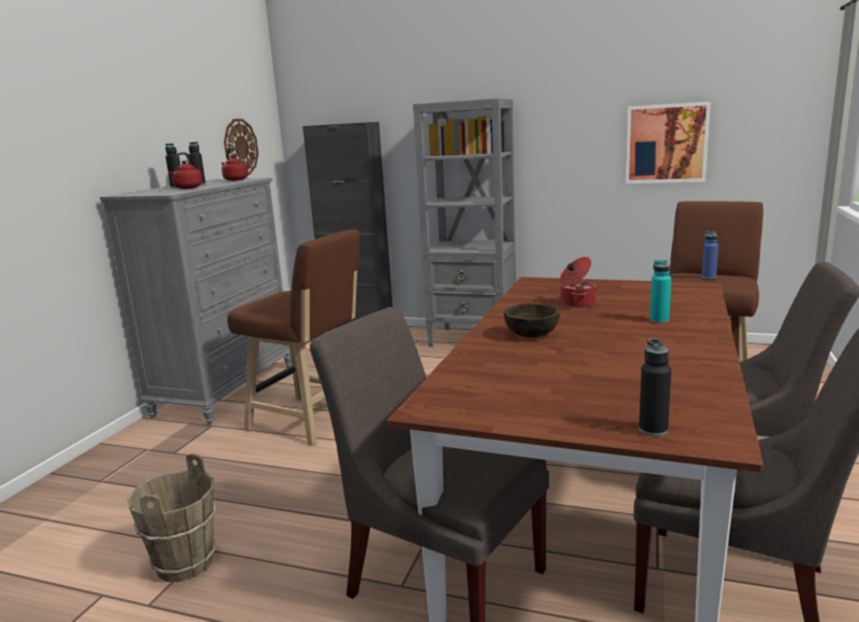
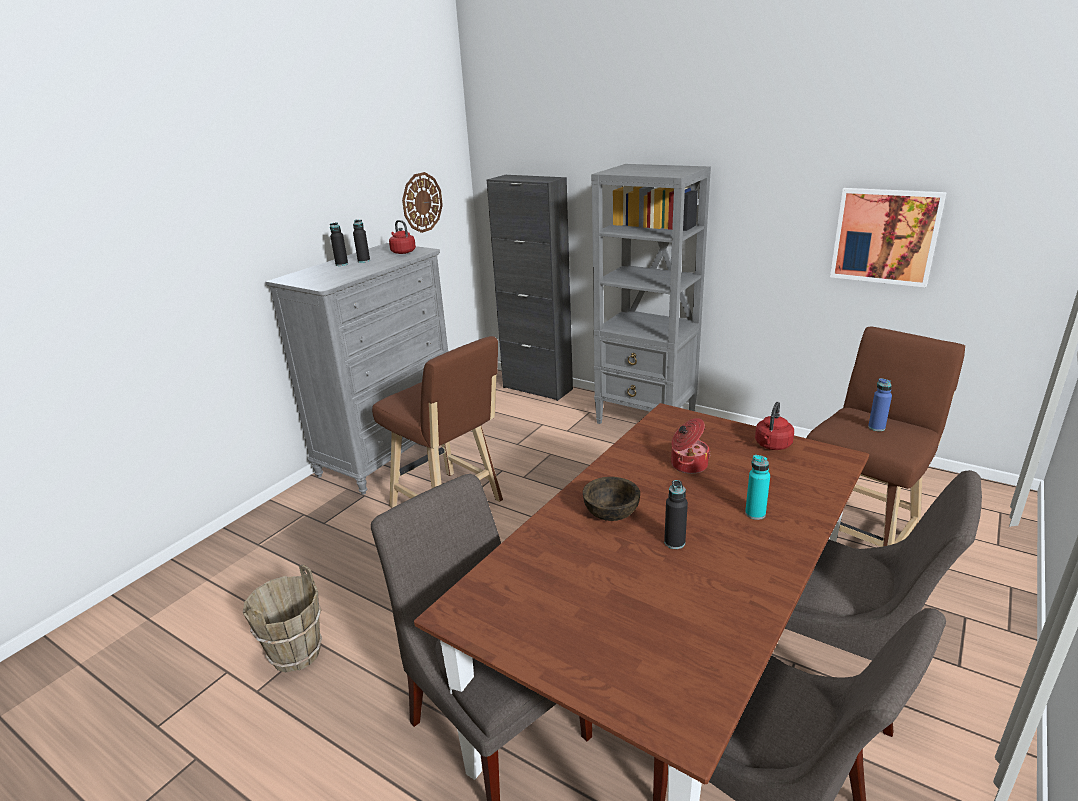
camera: 15 degrees right, 10 degrees up
red kettle [168,152,202,189] -> red kettle moved to [755,402,794,450]
black bottle [639,339,671,436] -> black bottle moved to [664,480,688,549]

